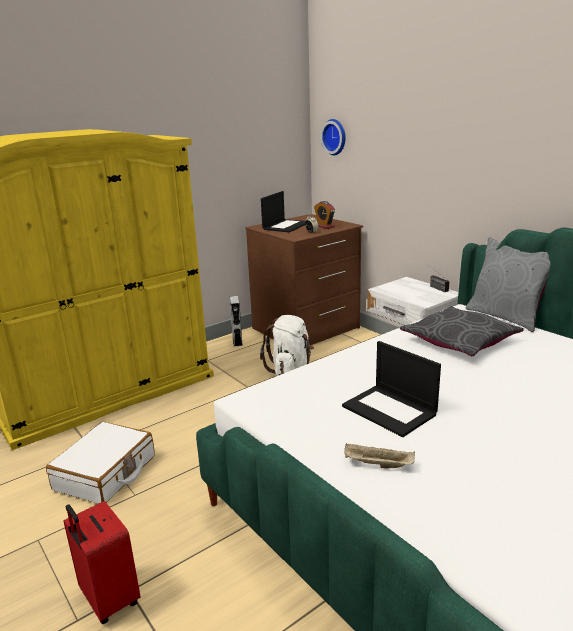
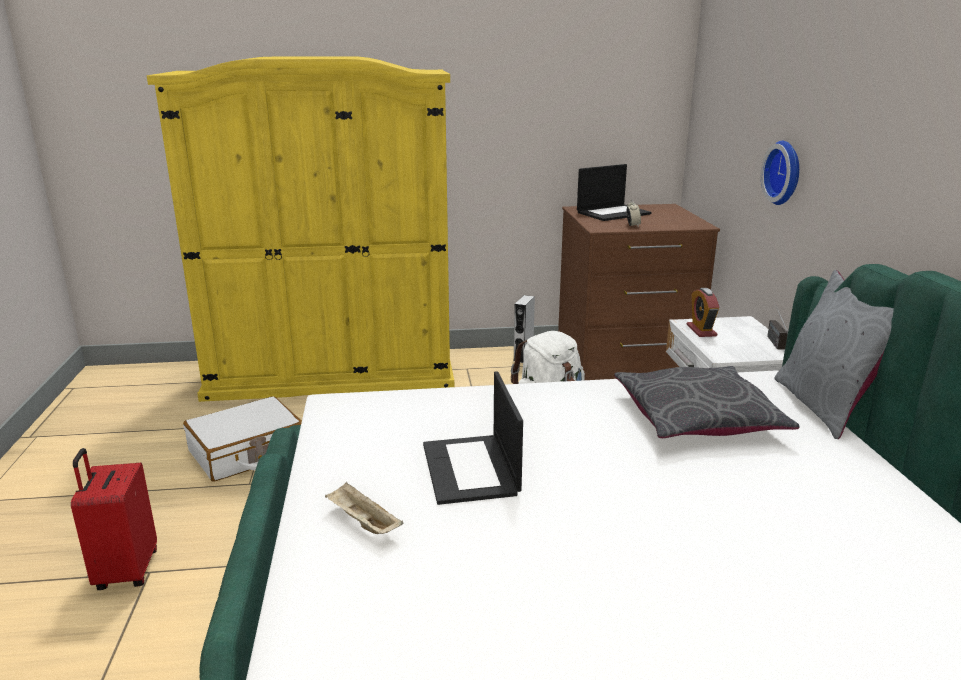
camera: 30 degrees right, 0 degrees up
alarm clock [314,201,335,229] -> alarm clock moved to [687,288,719,337]
wall clock [321,119,346,155] -> wall clock moved to [761,141,799,205]

